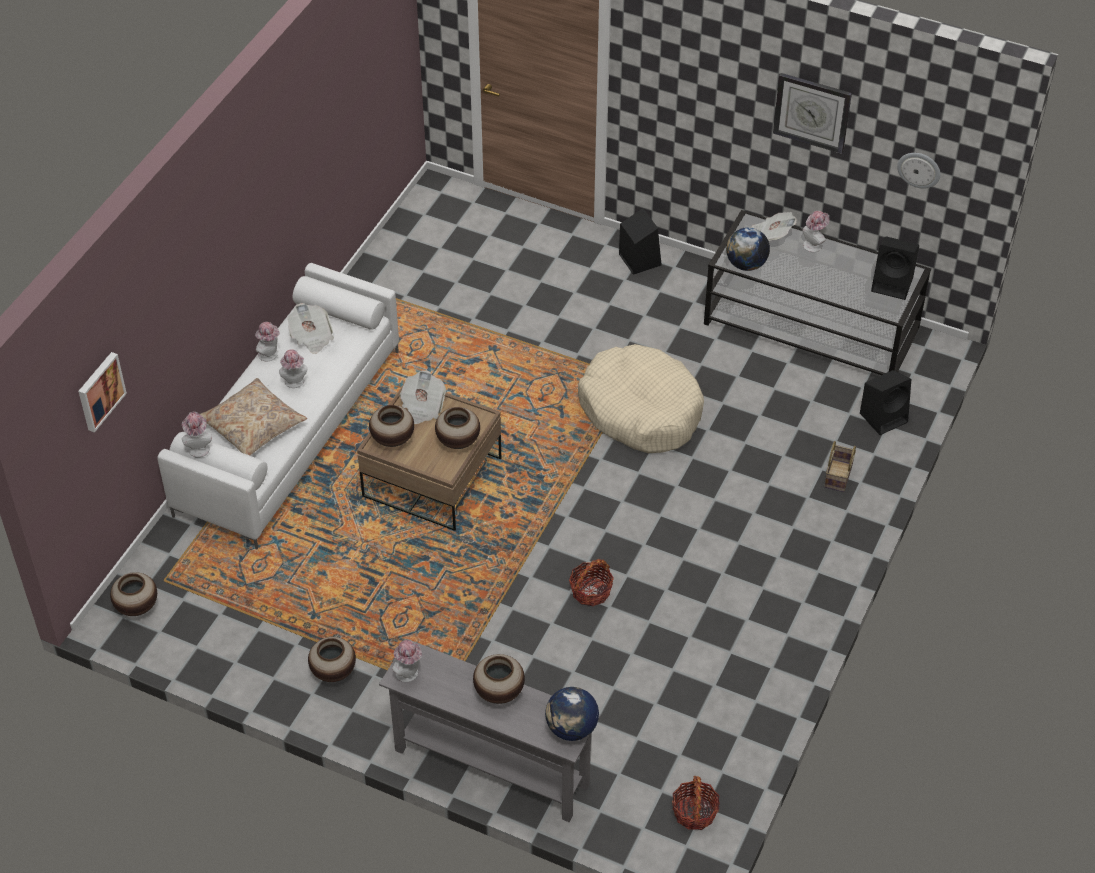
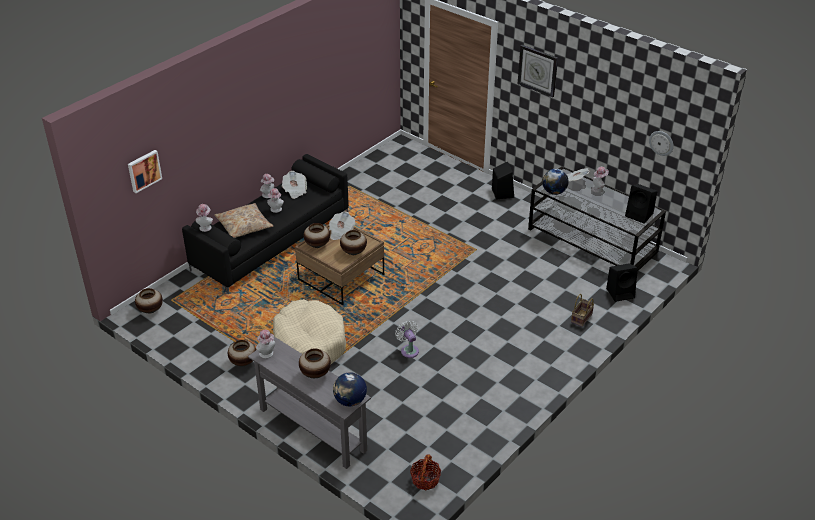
camera: 15 degrees right, 10 degrees down
white sofa [157,263,399,549] -> black sofa [182,154,349,294]
basket [569,559,614,606] -> white fan [395,321,419,358]
beige dog bed [578,344,704,453] -> beige dog bed moved to [273,299,346,364]
wall clock [773,73,852,154] -> wall clock moved to [518,45,558,97]

